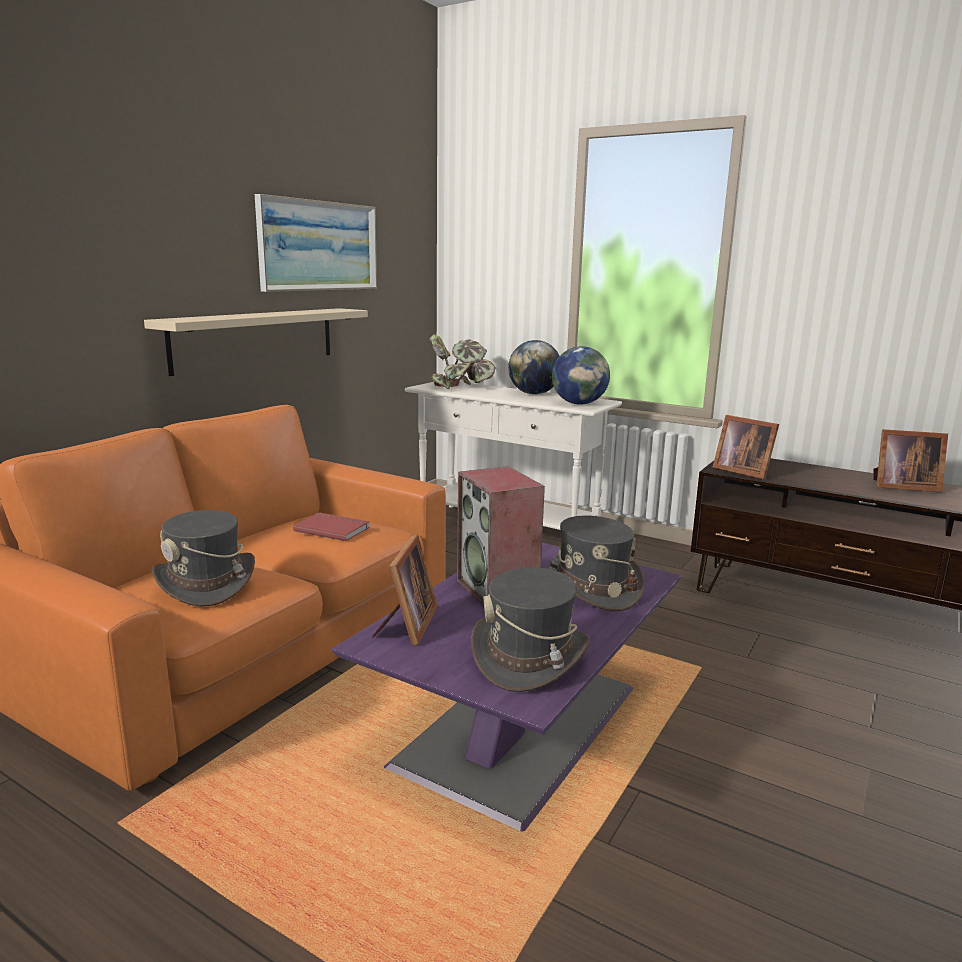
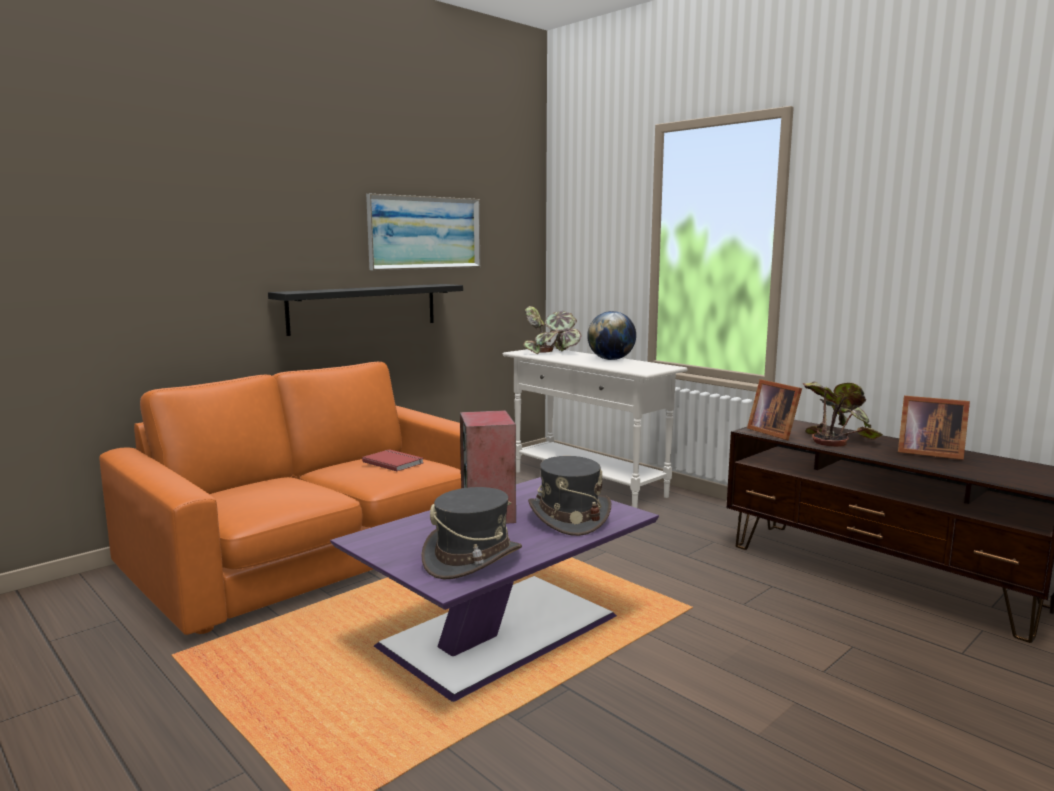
camera: 15 degrees right, 5 degrees down
beige shelf [144,308,368,376] -> black shelf [268,284,463,336]
grey hat [151,510,255,607] -> none
picture frame [372,535,438,646] -> none
globe [552,346,610,405] -> none
none -> potted plant [803,381,883,447]

